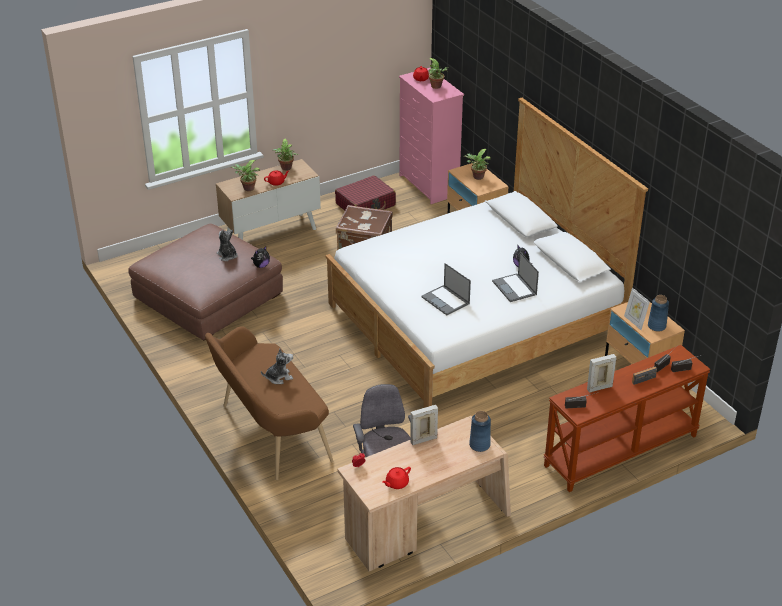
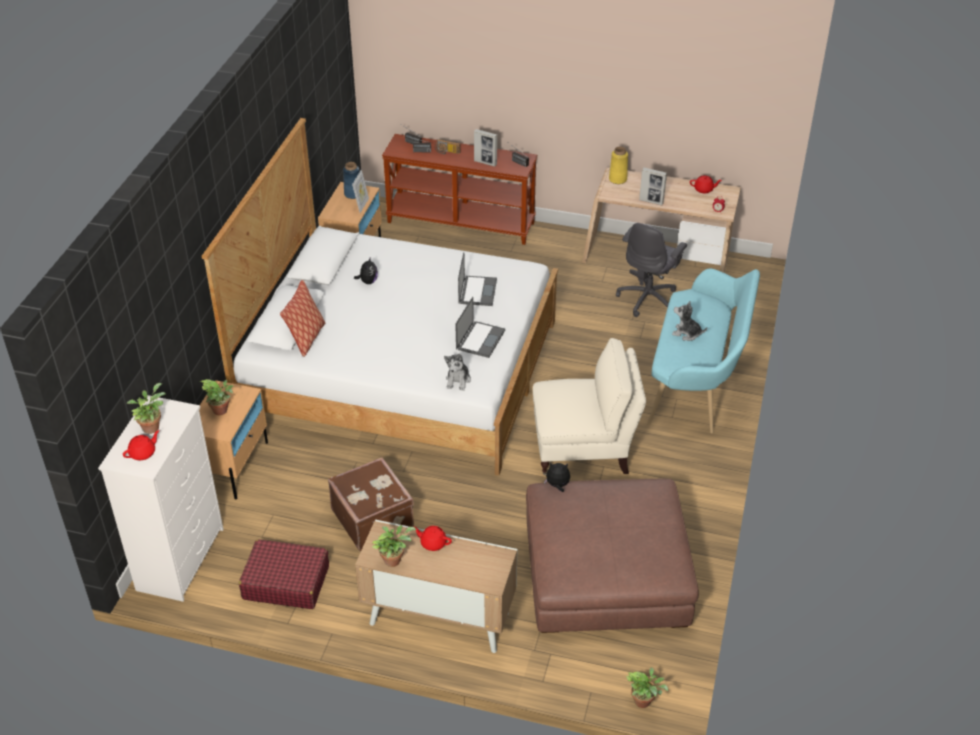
camera: 135 degrees left, 5 degrees up
brown bench [205,326,333,480] -> turquoise bench [647,268,760,433]
plush toy [217,230,238,261] -> plush toy moved to [444,354,471,391]
potted plant [231,160,260,191] -> potted plant moved to [626,668,668,708]
pink dresser [399,68,464,204] -> white dresser [98,395,223,602]
blue vase [469,411,491,452] -> yellow vase [609,147,628,184]
laptop [492,252,539,302] -> laptop moved to [455,297,505,358]
none -> pillow [280,280,325,357]
none -> beige armchair [533,338,646,476]

